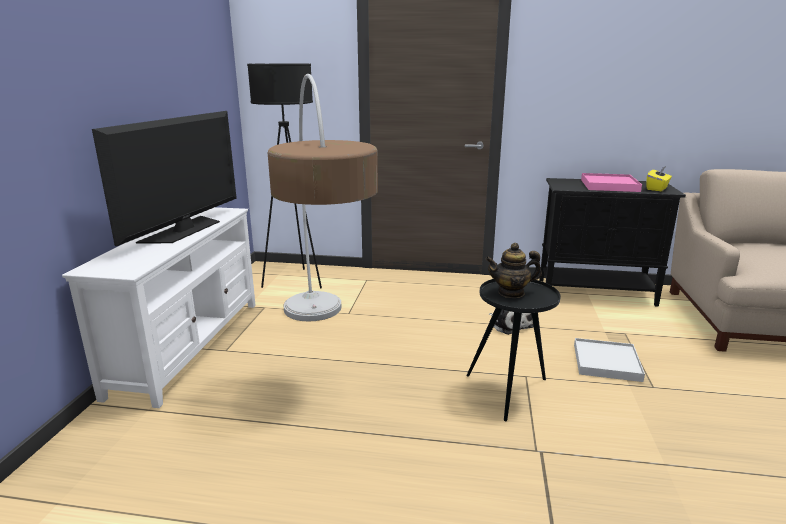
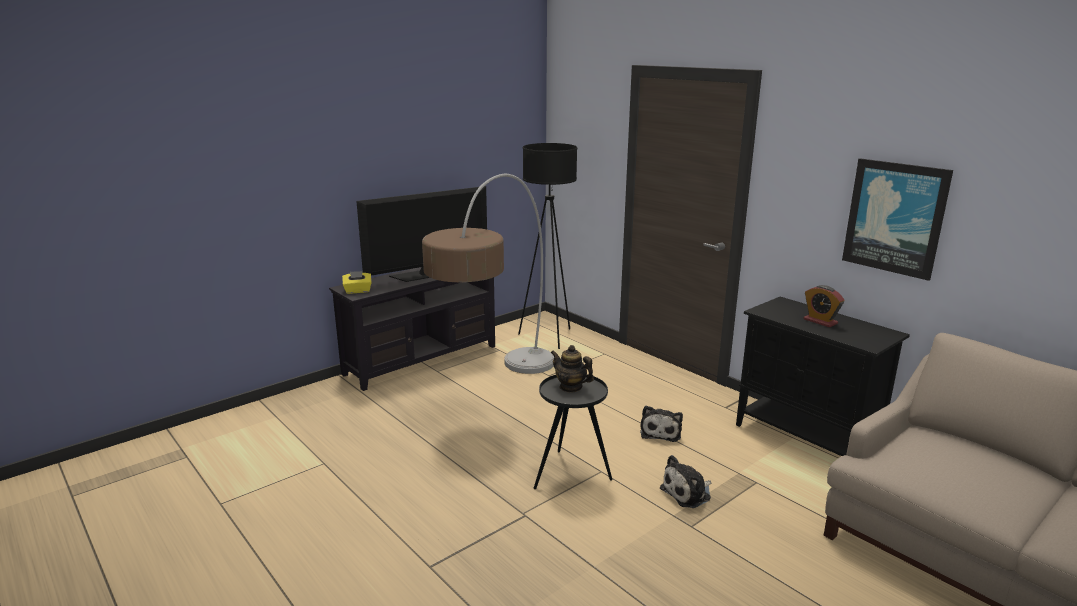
camera: 40 degrees right, 0 degrees up
white tv stand [62,207,256,408] -> black tv stand [329,267,495,391]
white tray [574,338,645,382] -> plush toy [660,455,711,508]
pink tray [581,173,642,192] -> alarm clock [803,285,845,328]
yellow tissue box [646,166,672,191] -> yellow tissue box moved to [342,271,372,294]
none -> picture [842,158,953,281]

